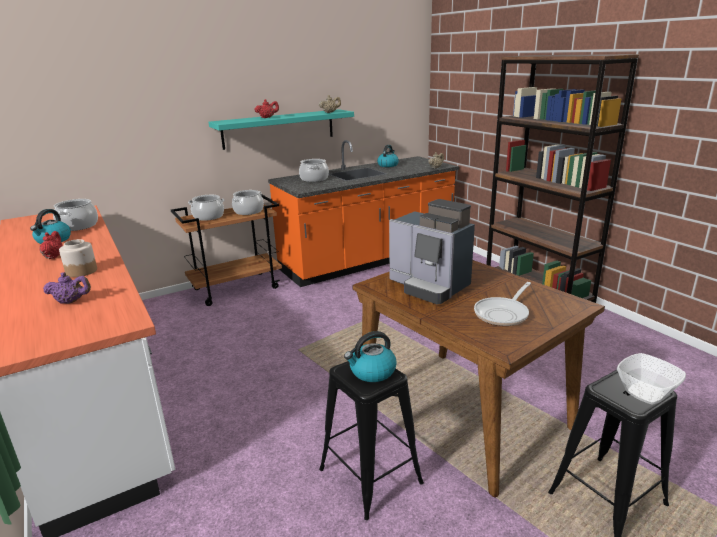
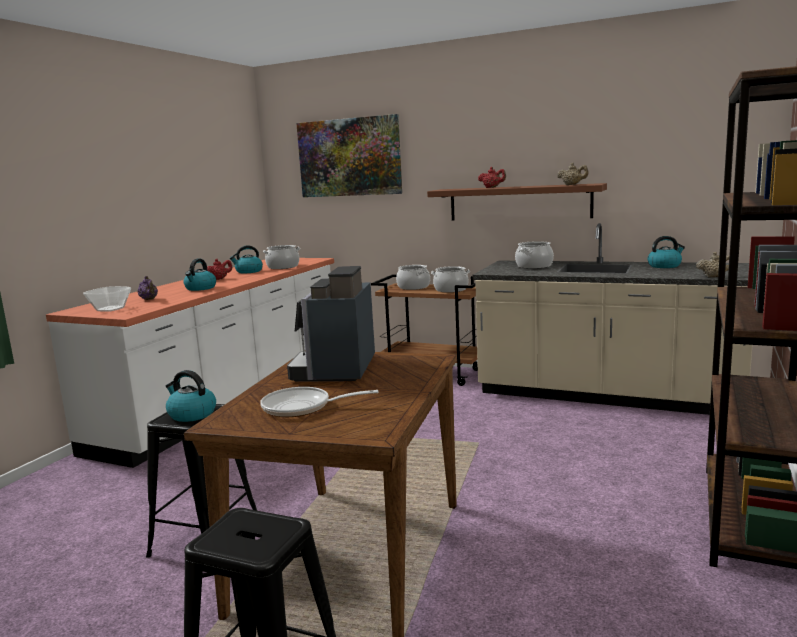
camera: 55 degrees right, 10 degrees down
jar [59,239,97,277] -> kettle [183,259,216,291]
turquoise shelf [209,109,354,150] -> brown shelf [427,183,607,220]
orange counter [268,140,459,287] -> beige counter [472,223,752,415]
bowl [617,353,686,405] -> bowl moved to [83,286,131,312]
none -> picture [296,114,402,197]

